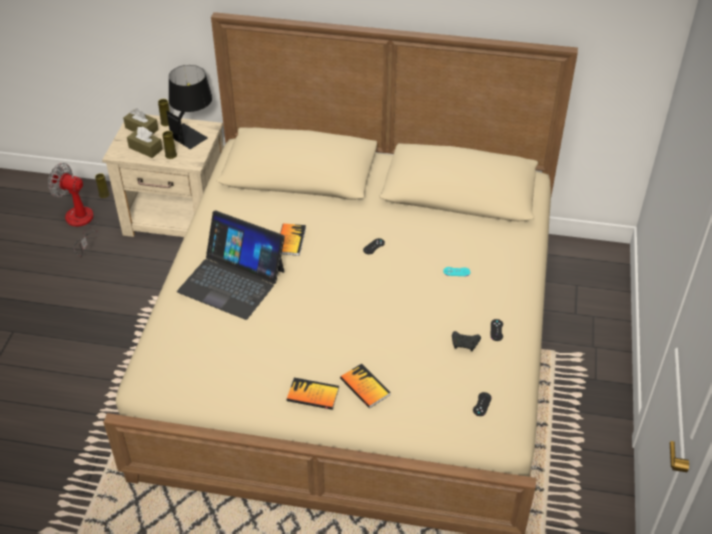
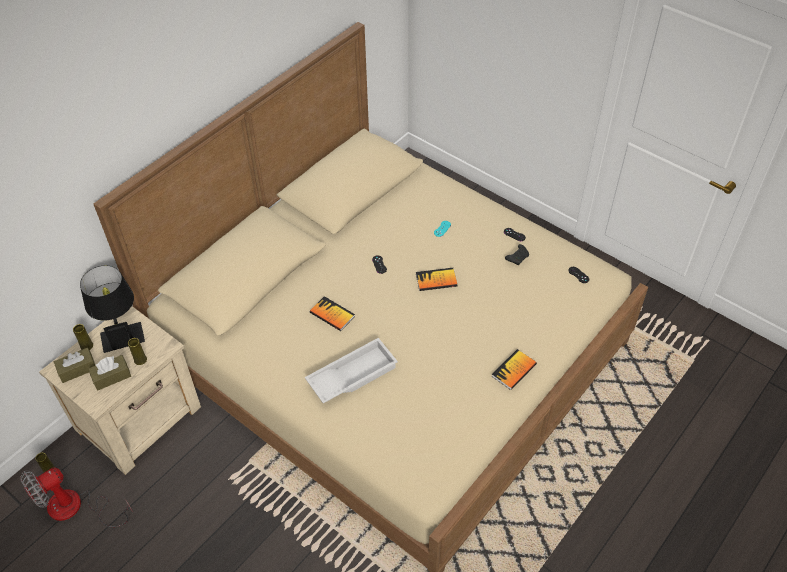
camera: 60 degrees left, 5 degrees up
laptop [177,211,285,320] -> white tray [305,338,398,403]
book [340,363,391,408] -> book moved to [416,268,458,291]

